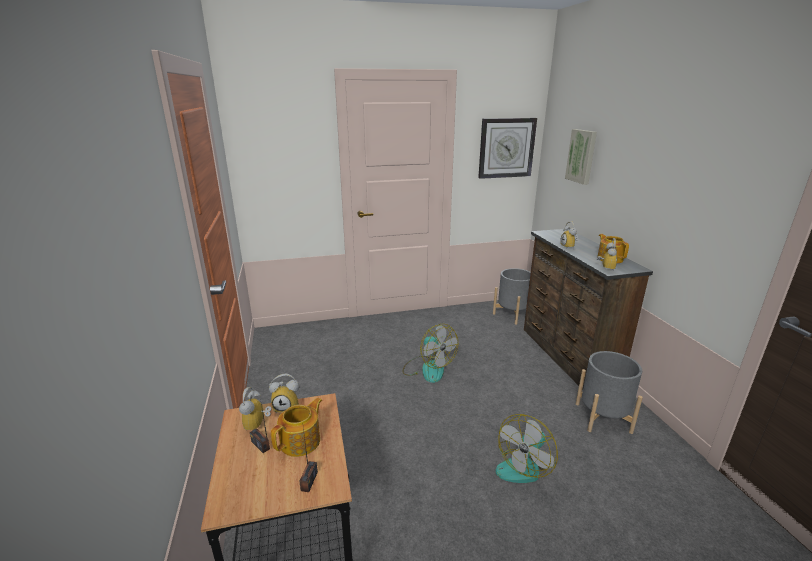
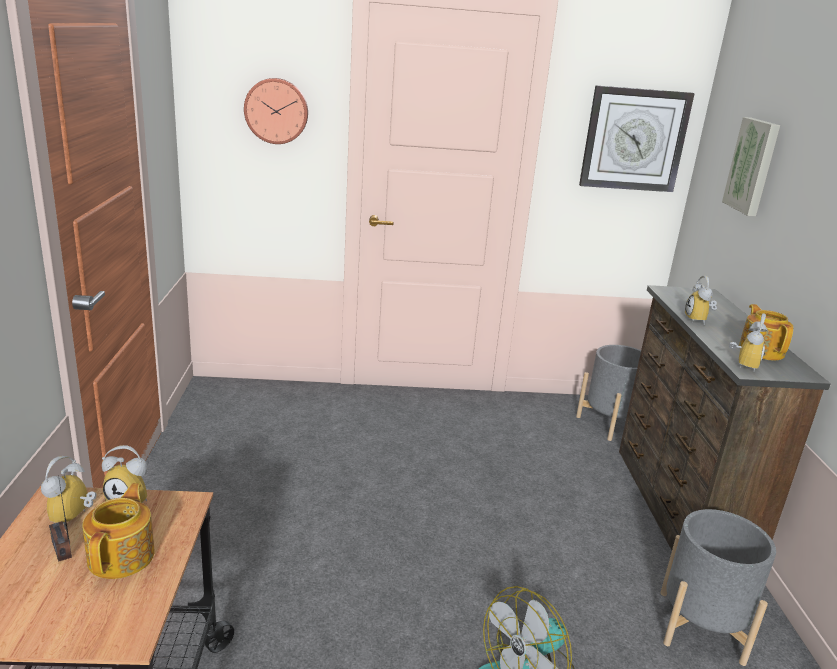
camera: 10 degrees right, 0 degrees up
teapot [271,398,323,457] -> teapot turned 45 degrees counterclockwise [82,483,155,579]
radio [299,428,318,492] -> none
fan [402,324,458,383] -> none
none -> wall clock [244,78,308,144]

